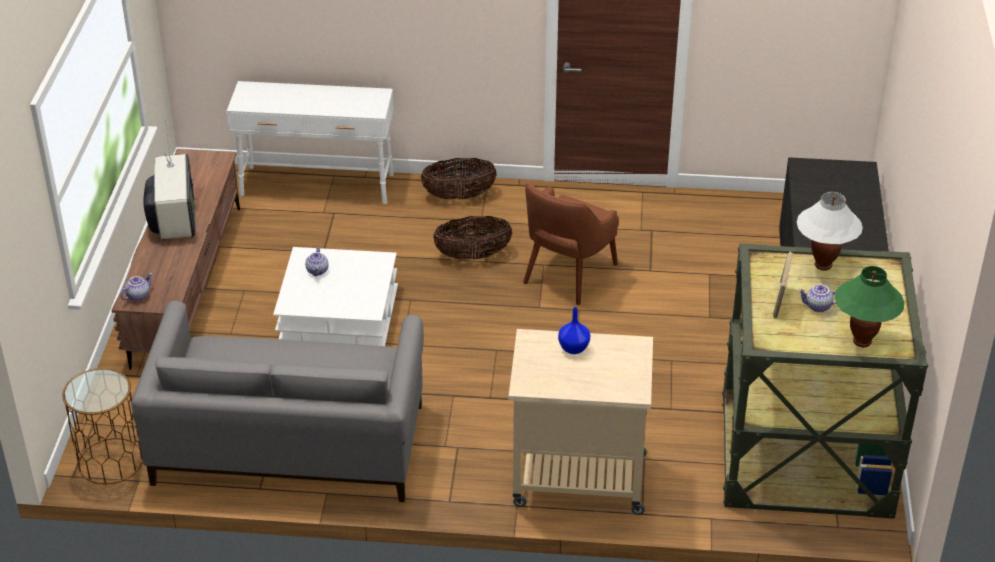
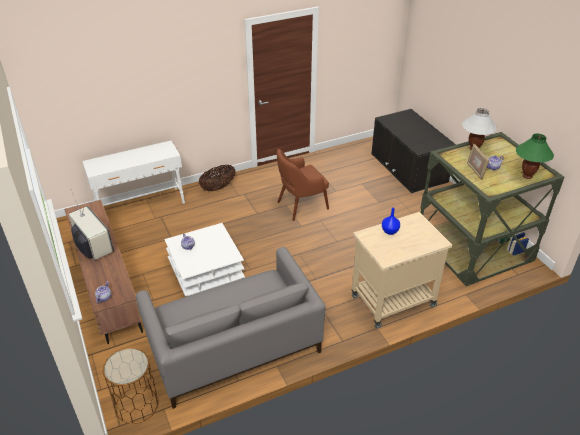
camera: 30 degrees left, 0 degrees up
basket [433,216,513,260] -> none
brown armchair [523,184,619,305] -> brown armchair turned 60 degrees clockwise [277,149,329,221]

